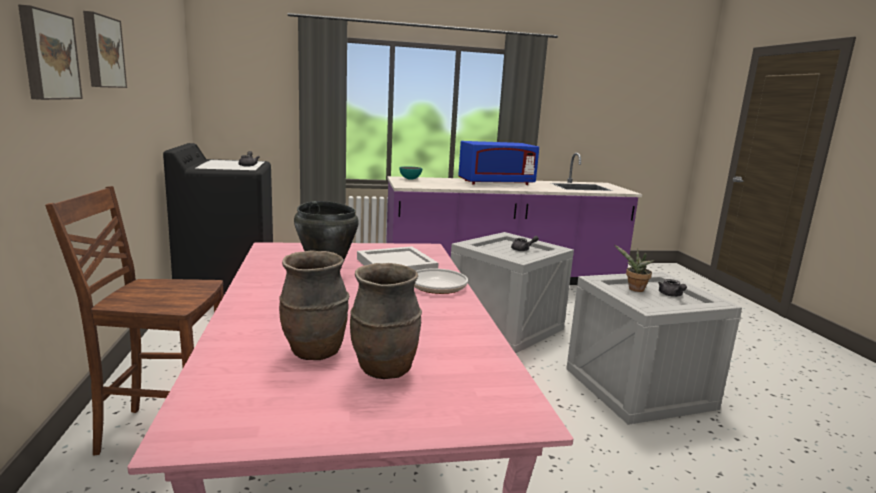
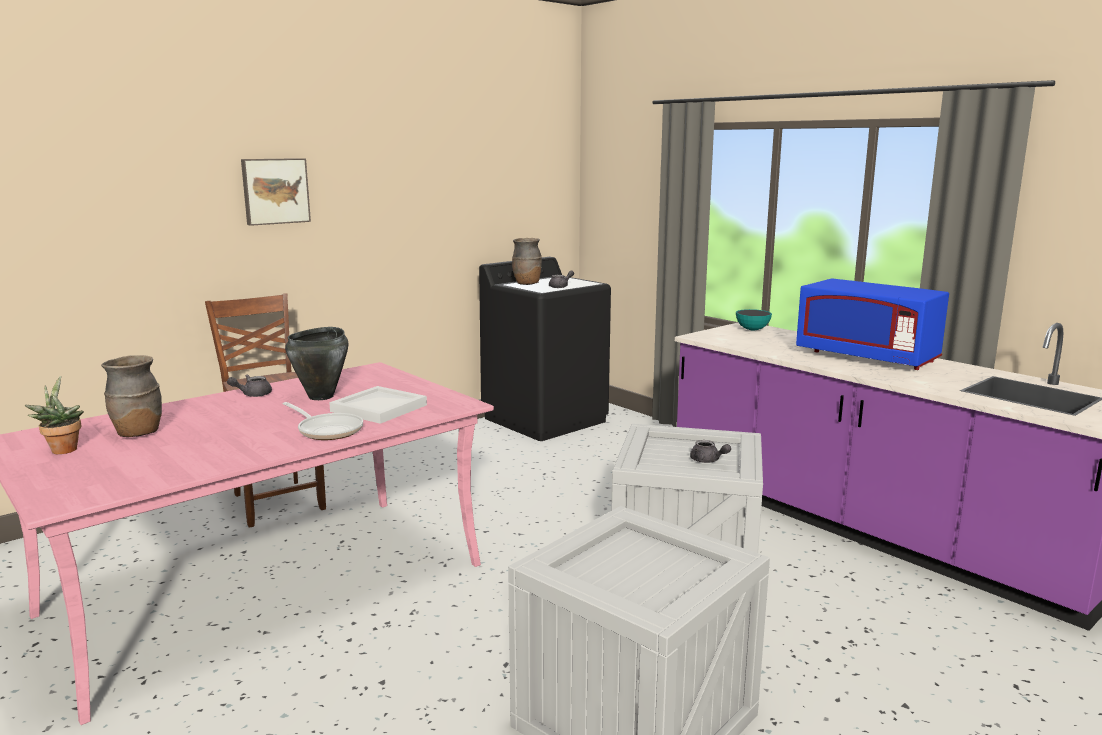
camera: 60 degrees right, 0 degrees up
picture [83,11,127,88] -> none
brown vase [350,263,422,379] -> brown vase moved to [512,238,542,285]
potted plant [615,245,654,292] -> potted plant moved to [24,376,84,454]
grey teapot [658,279,687,297] -> grey teapot moved to [227,375,272,397]

